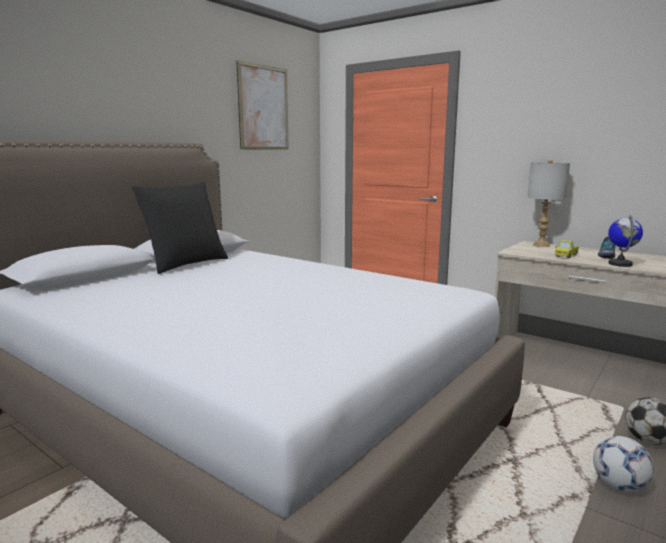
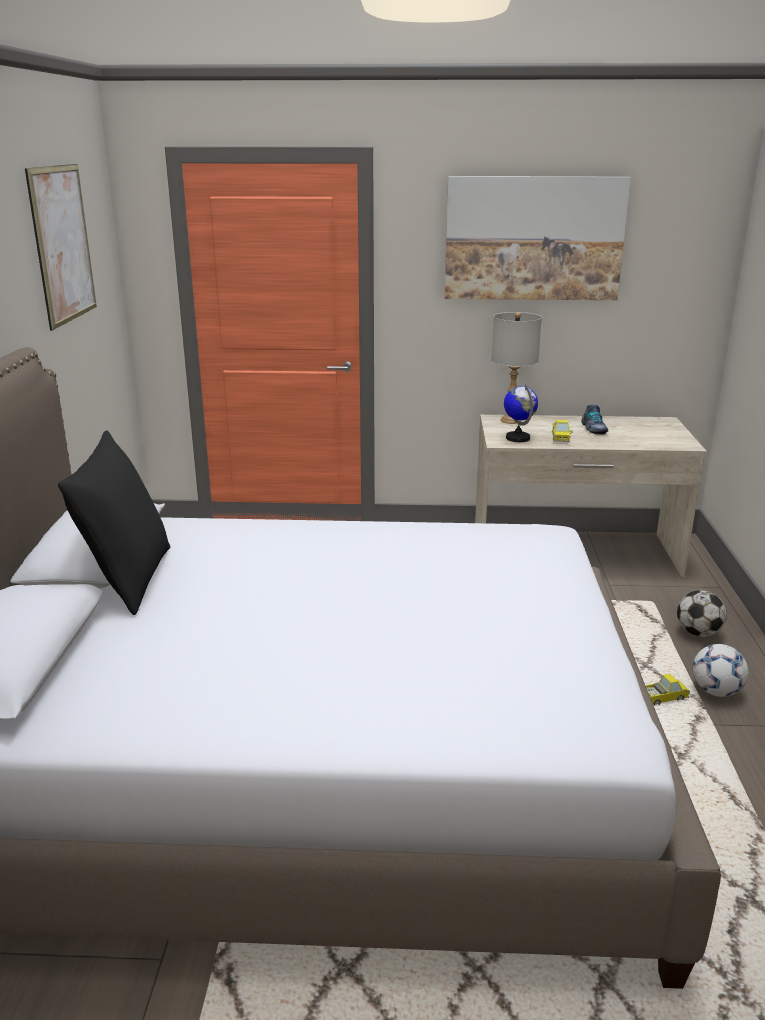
camera: 35 degrees left, 10 degrees up
globe [608,215,643,267] -> globe moved to [504,385,538,442]
none -> picture [445,176,631,300]
none -> toy truck [645,674,690,706]

